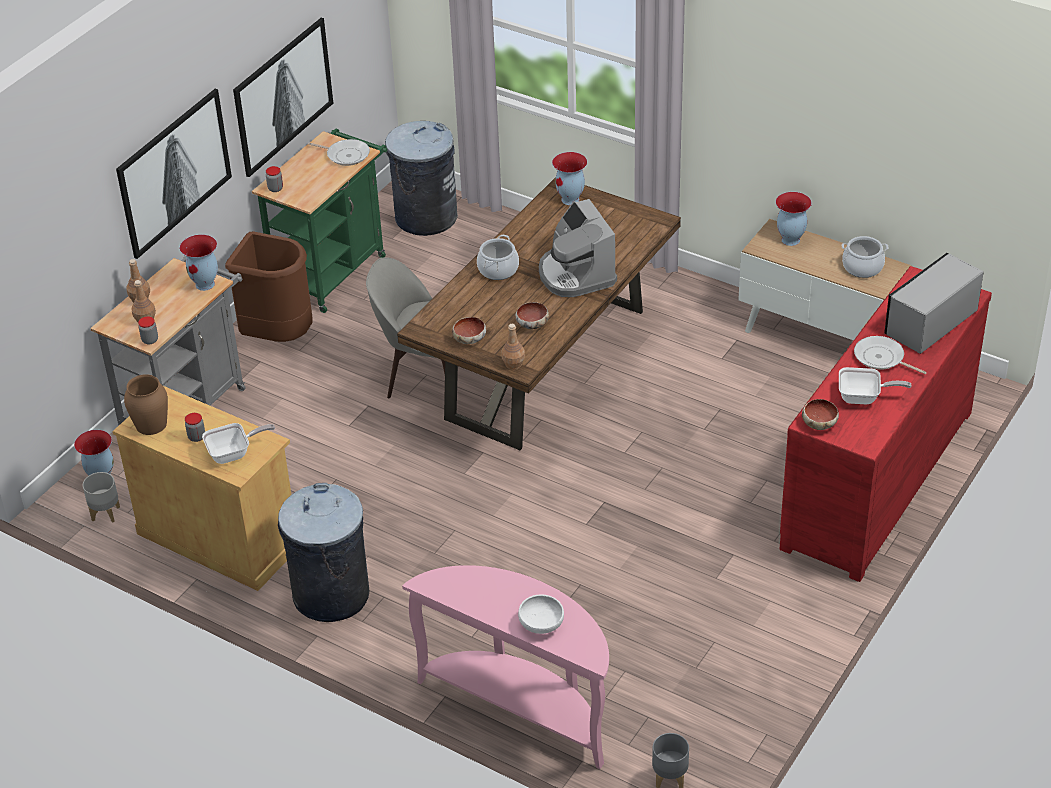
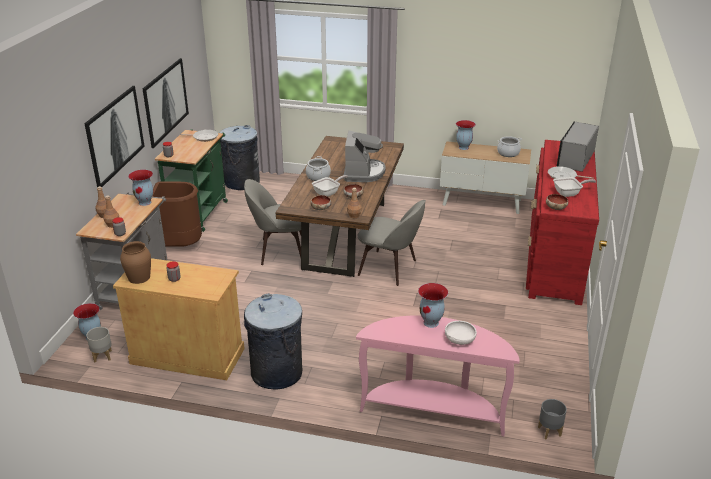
camera: 20 degrees left, 10 degrees down
frying pan [202,423,275,464] -> frying pan moved to [312,175,348,197]
coffee machine [539,199,617,297] -> coffee machine turned 135 degrees counterclockwise [343,131,386,182]
vase [552,152,587,205] -> vase moved to [418,283,448,328]
none -> grey chair [358,200,426,286]

